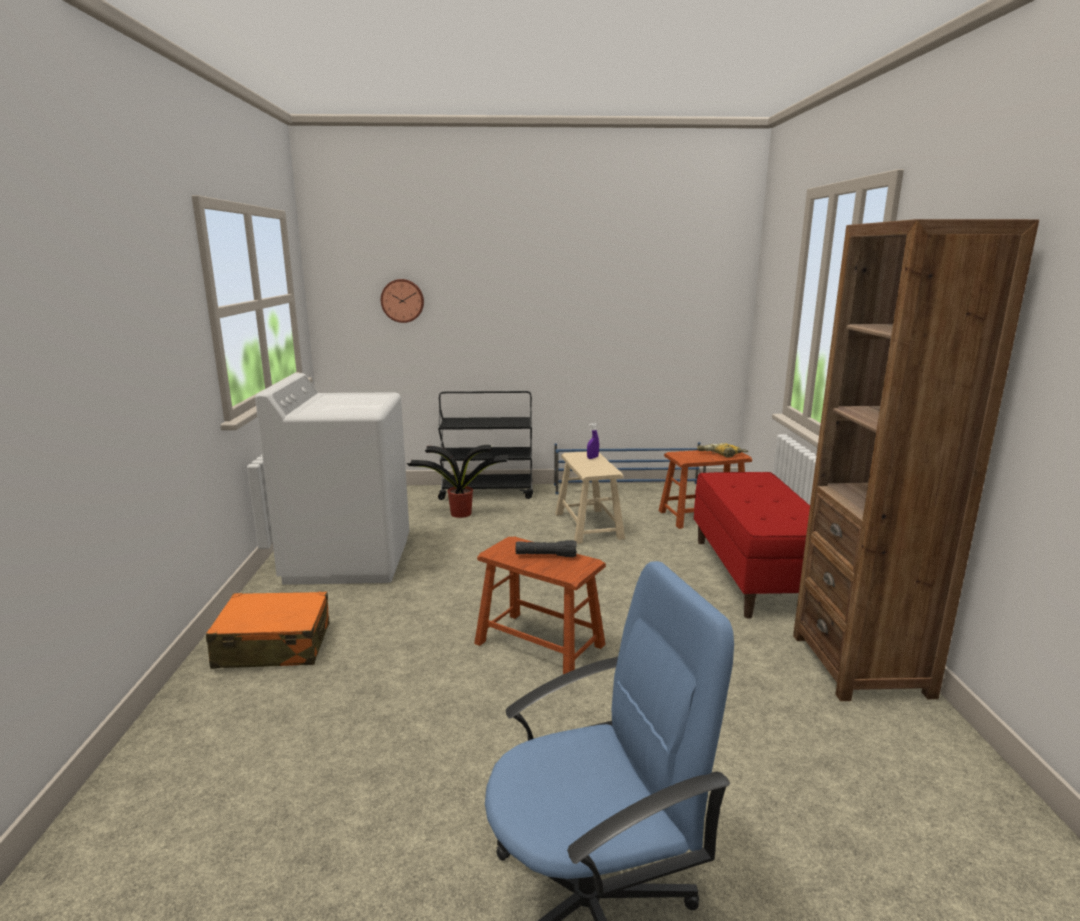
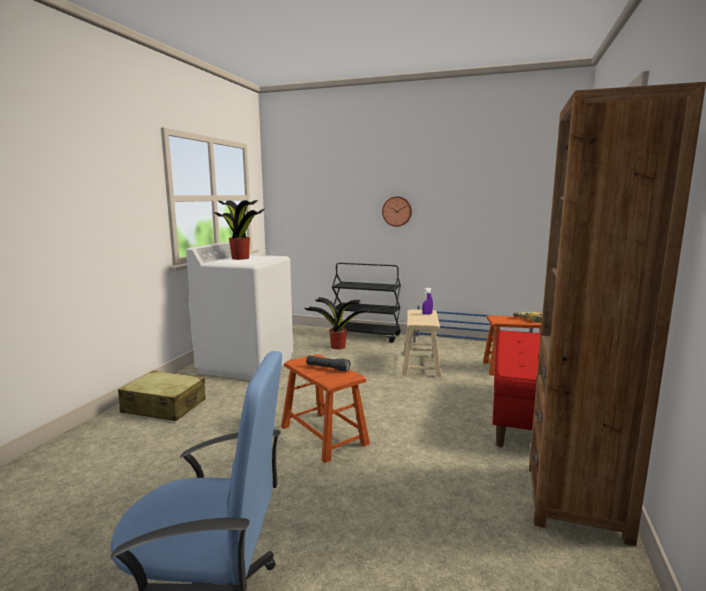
camera: 20 degrees right, 5 degrees down
orange suitcase [206,591,329,669] -> beige suitcase [118,371,205,421]
wall clock [381,279,424,323] -> wall clock moved to [382,196,412,227]
none -> potted plant [214,200,265,260]

